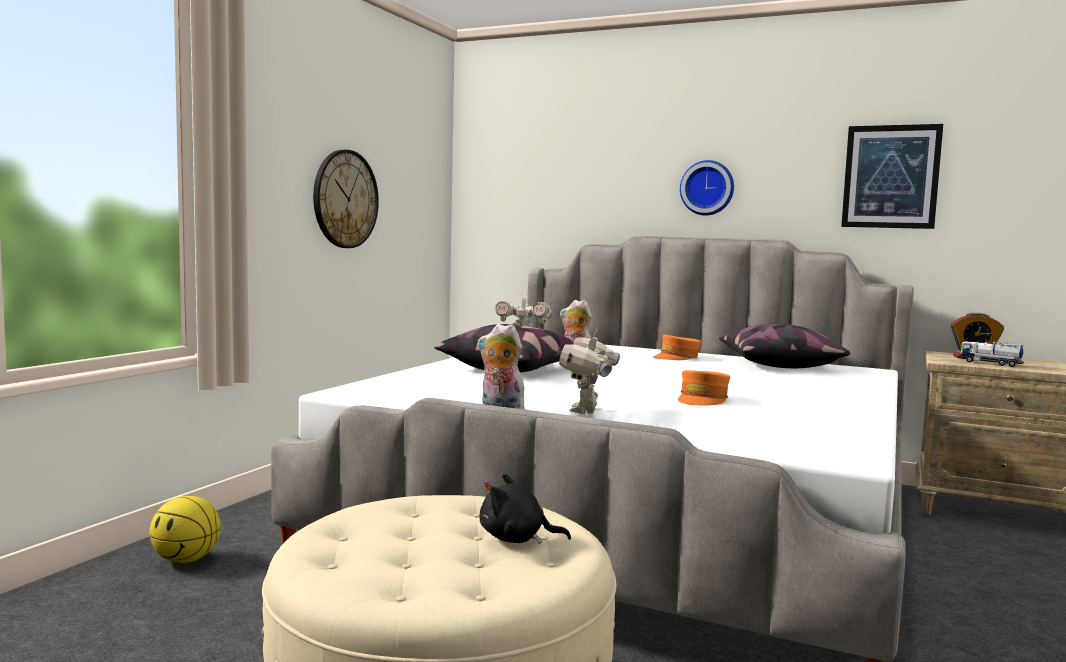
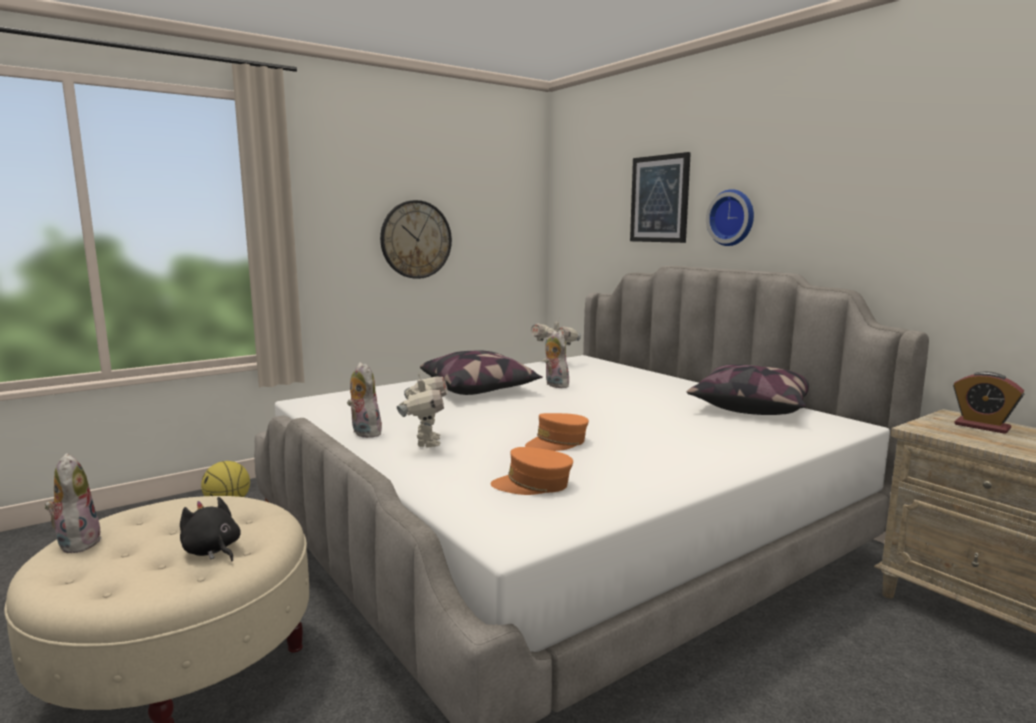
camera: 30 degrees right, 5 degrees up
toy robot [559,330,620,414] -> toy robot turned 135 degrees clockwise [397,372,448,448]
orange cap [653,335,701,360] -> orange cap moved to [491,447,573,495]
picture [841,124,943,229] -> picture moved to [630,152,691,243]
toy truck [960,341,1024,367] -> none
none -> plush toy [45,453,102,553]

